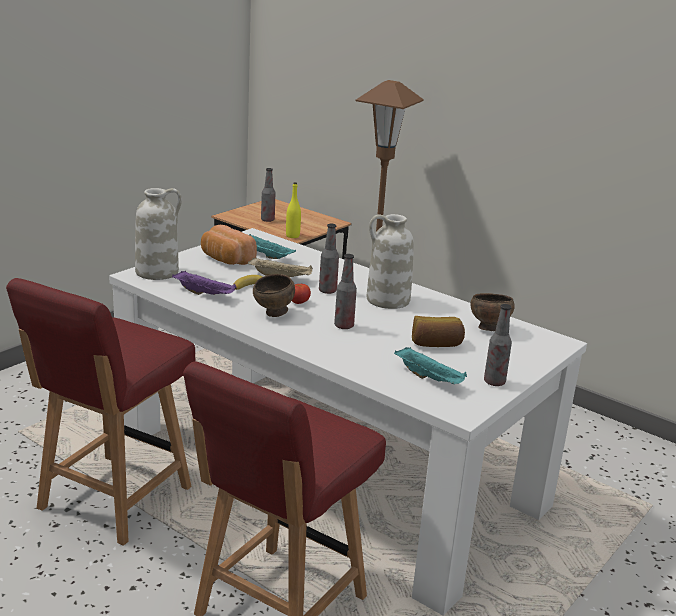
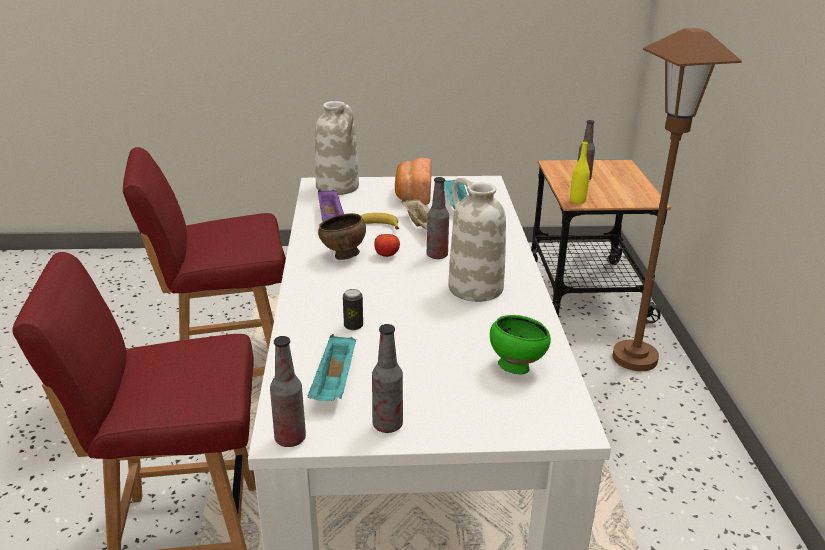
camera: 50 degrees right, 5 degrees up
bottle [334,254,357,329] -> bottle moved to [270,336,306,447]
bread [412,316,465,347] -> none
brown bowl [471,293,515,331] -> green bowl [490,315,551,374]
none -> can [343,289,363,330]

